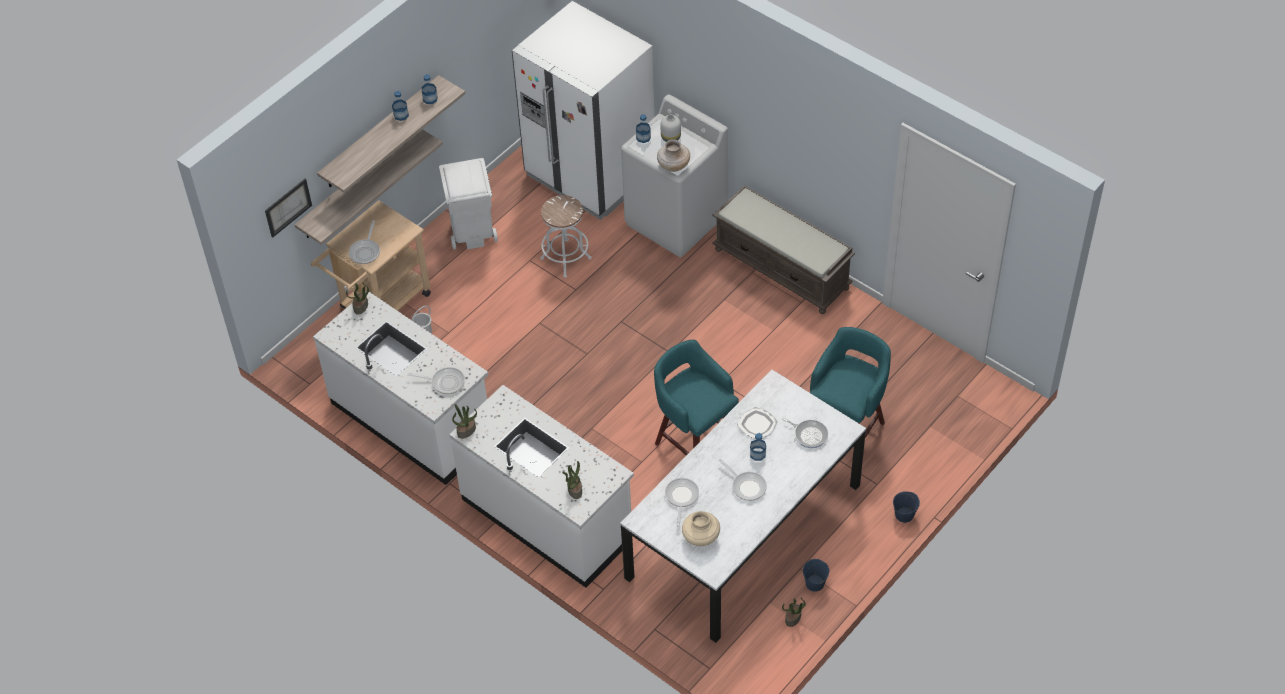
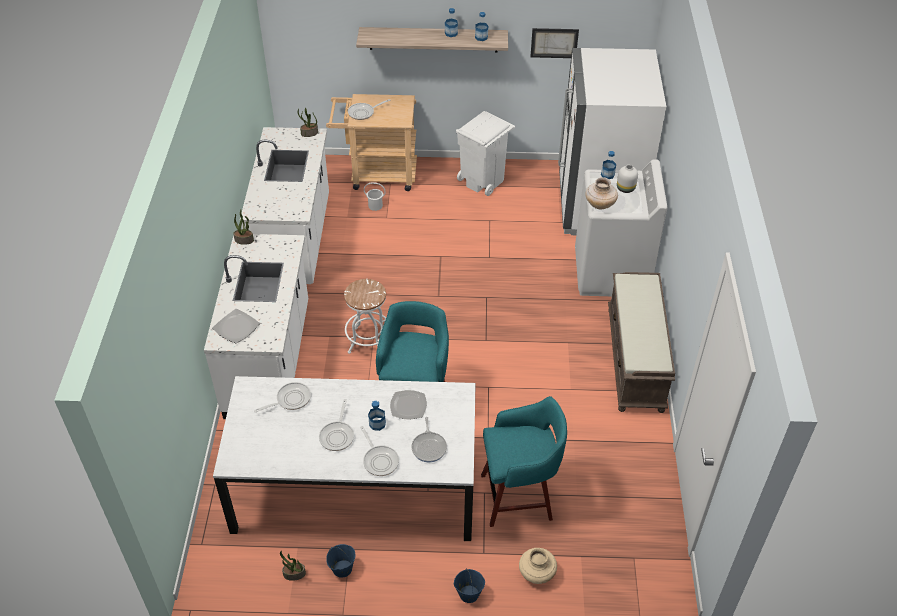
camera: 50 degrees right, 5 degrees down
picture [265,179,312,237] -> picture moved to [530,28,579,58]
shelf [295,129,443,245] -> none
frying pan [408,367,465,394] -> frying pan moved to [360,426,399,476]
white stool [540,195,592,278] -> white stool moved to [344,279,386,354]
potted plant [562,461,582,499] -> plate [212,309,260,343]
beige vase [682,511,720,546] -> beige vase moved to [519,548,557,584]

